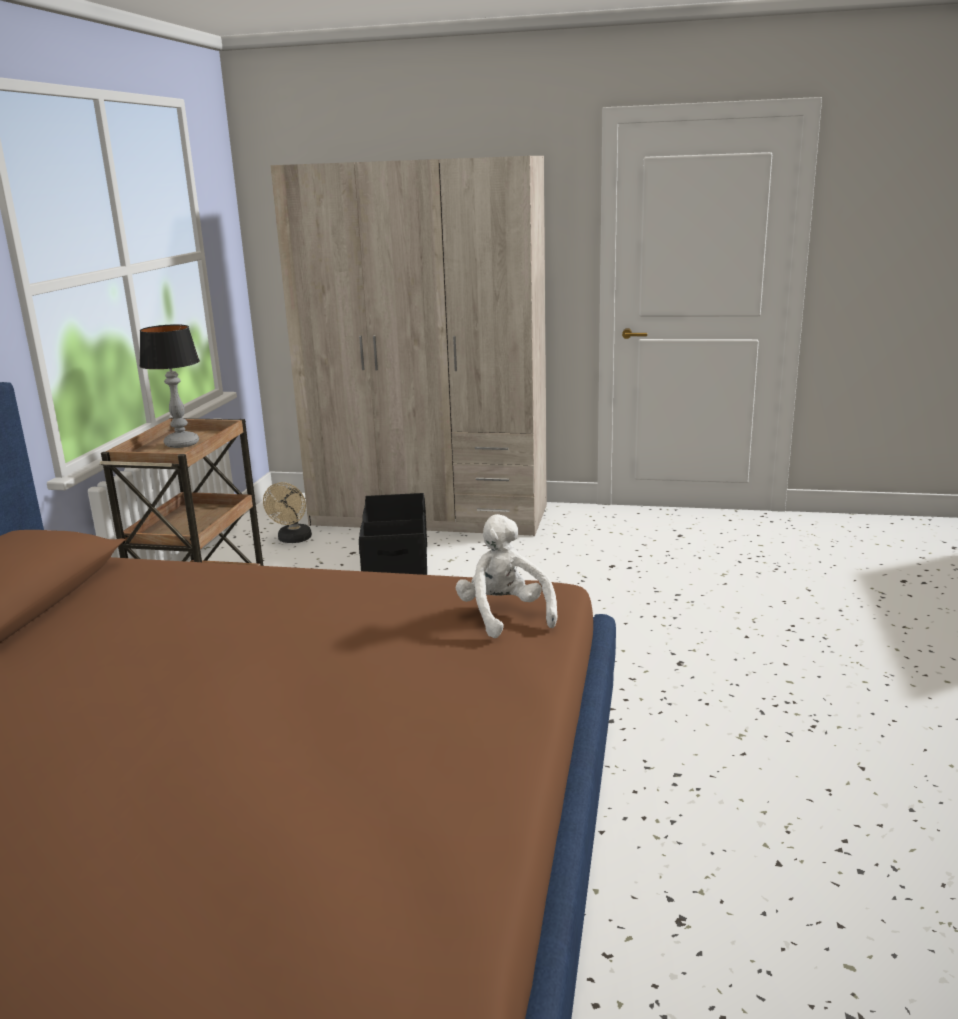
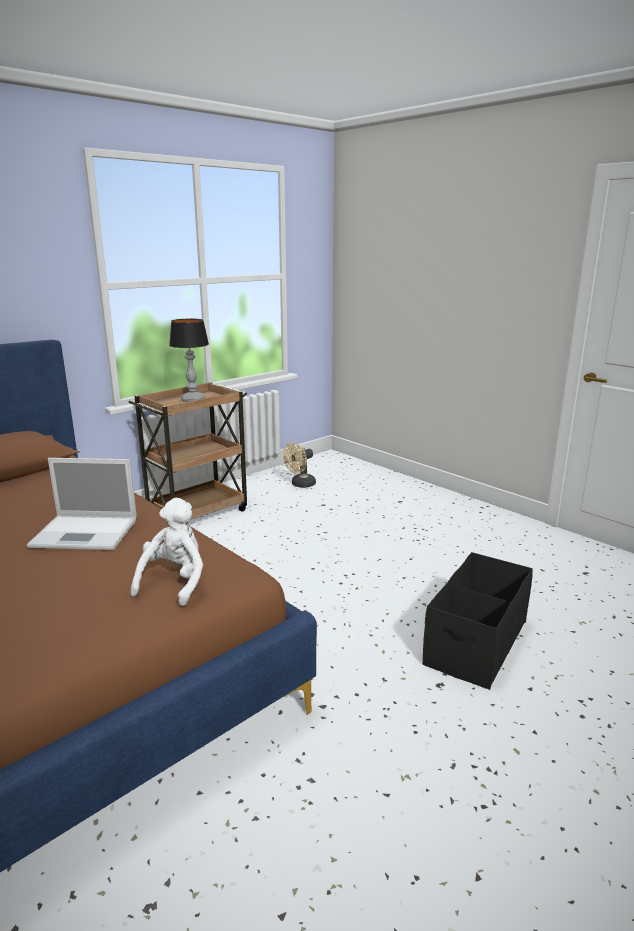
camera: 35 degrees right, 0 degrees up
beige wardrobe [270,156,547,536] -> none
black storage box [359,493,427,575] -> black storage box moved to [422,552,533,690]
none -> laptop [27,458,137,550]

